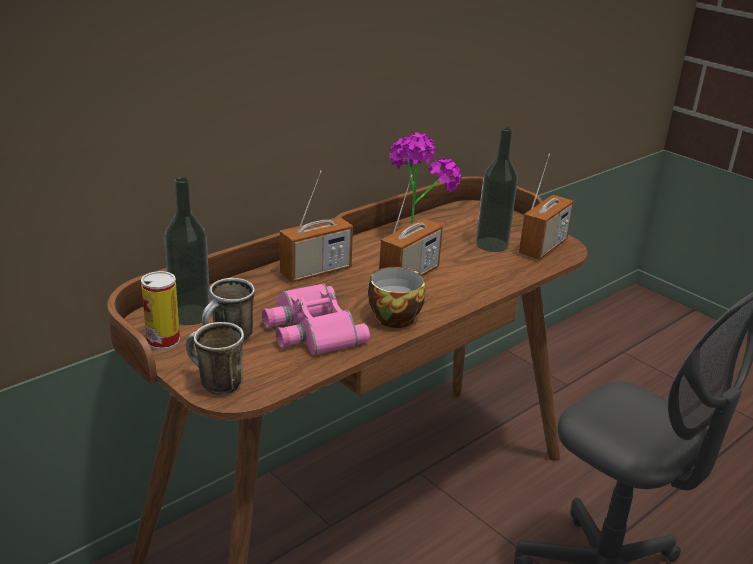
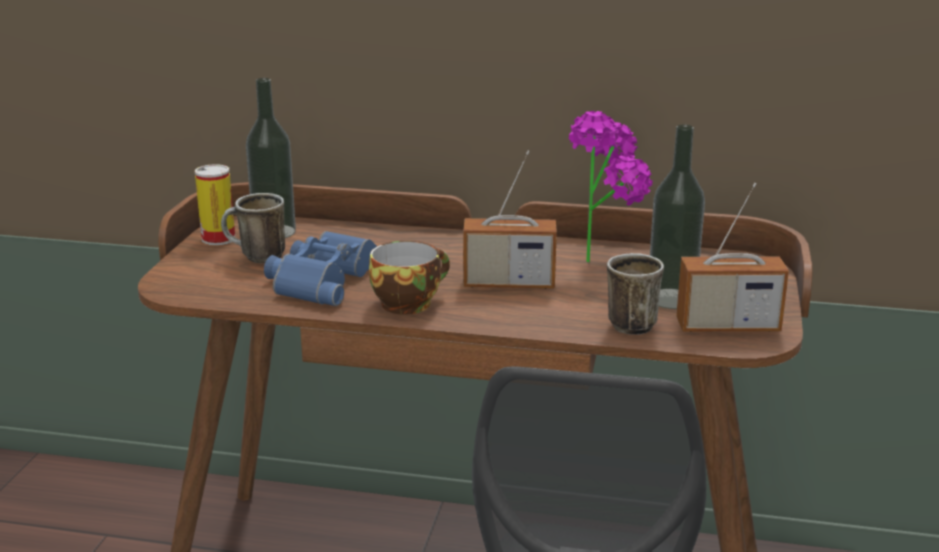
camera: 55 degrees right, 5 degrees down
mug [186,322,244,395] -> mug moved to [607,253,664,335]
pink binoculars [262,283,370,356] -> blue binoculars [264,231,377,306]
radio [280,170,353,283] -> none

